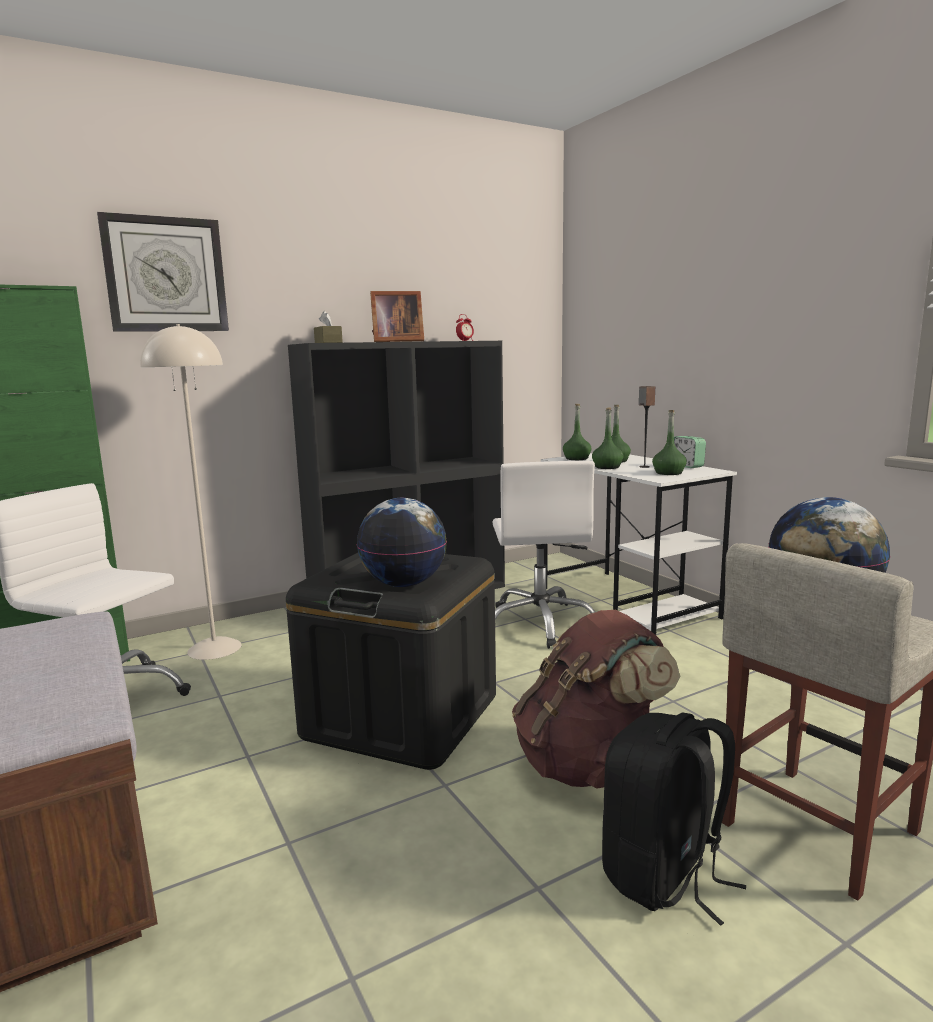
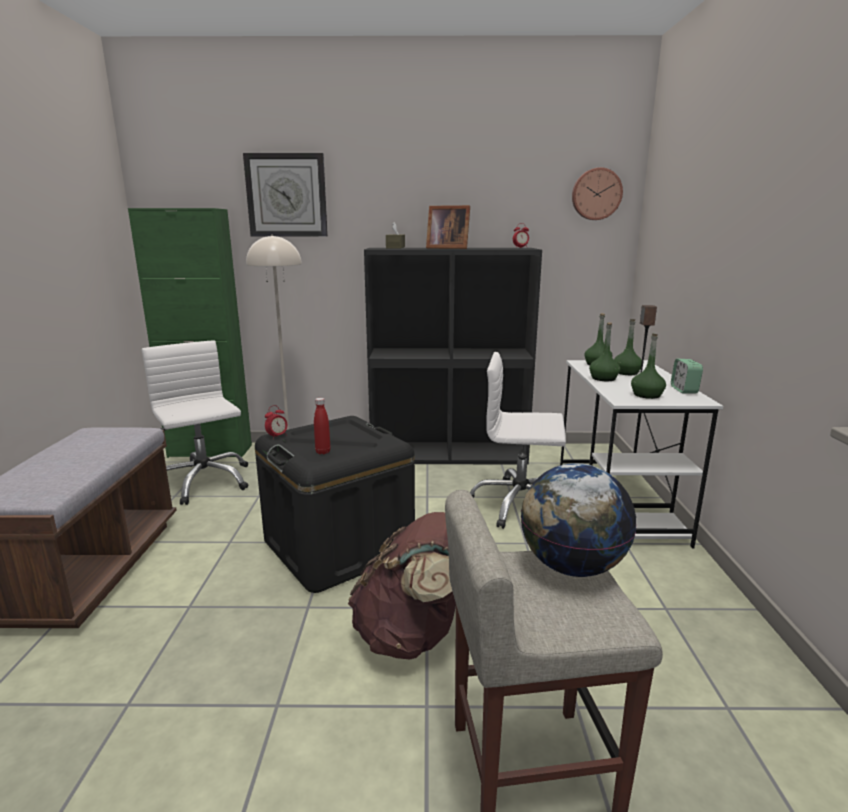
camera: 30 degrees right, 5 degrees up
globe [357,498,447,587] -> red bottle [314,398,331,454]
white office chair [493,461,595,649] -> white office chair turned 75 degrees clockwise [470,352,566,529]
black backpack [602,713,746,926] -> none
none -> alarm clock [265,405,288,440]
none -> wall clock [572,167,623,220]

